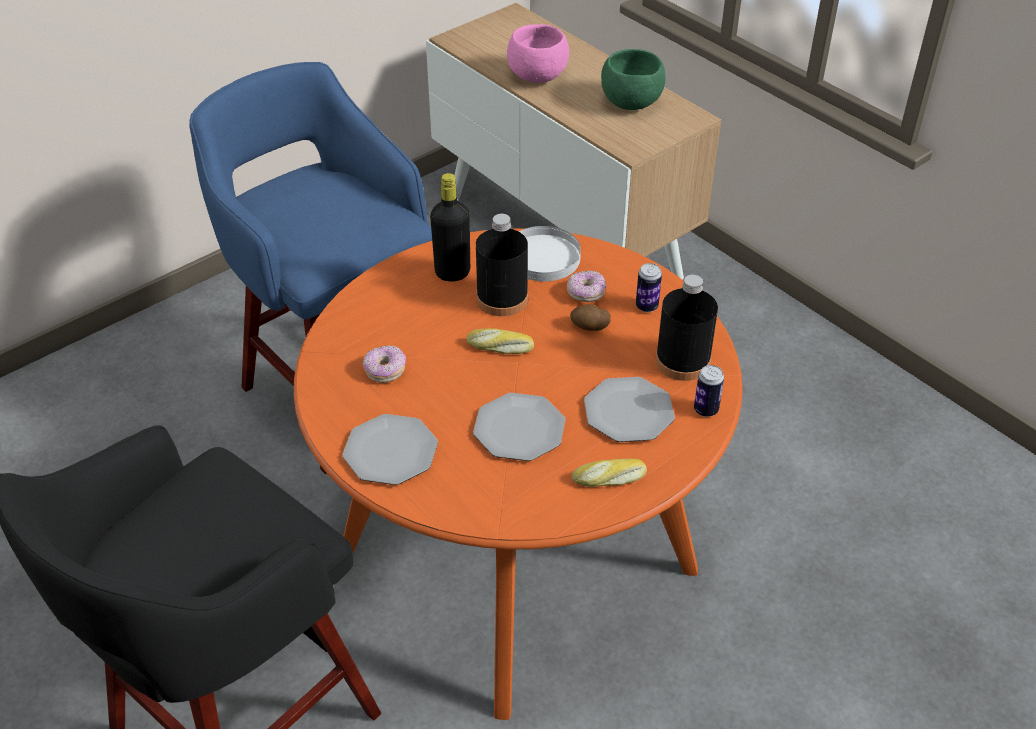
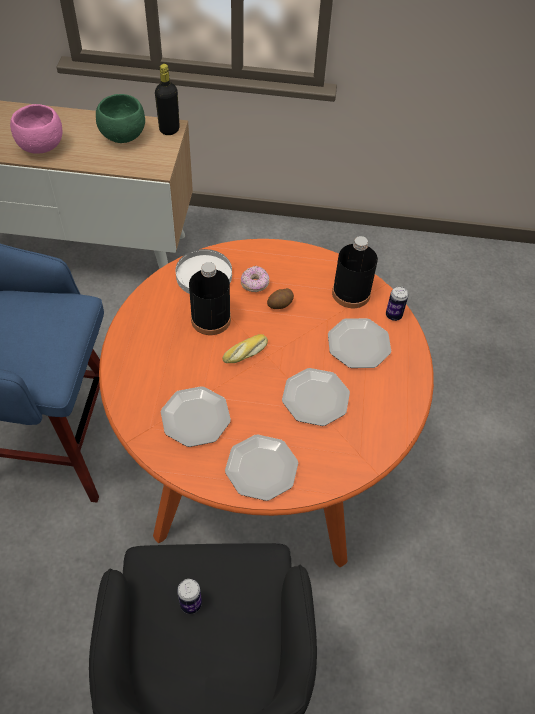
camera: 45 degrees left, 10 degrees up
donut [363,345,406,383] -> plate [161,386,231,447]
black bottle [430,173,470,282] -> black bottle moved to [155,64,180,135]
bread [572,458,647,487] -> none
can [636,263,662,312] -> can moved to [177,579,202,614]

